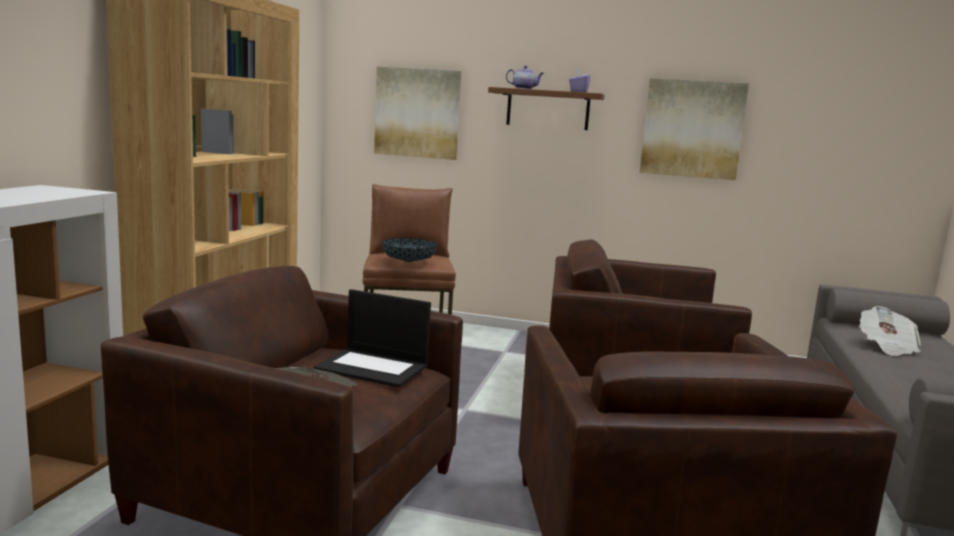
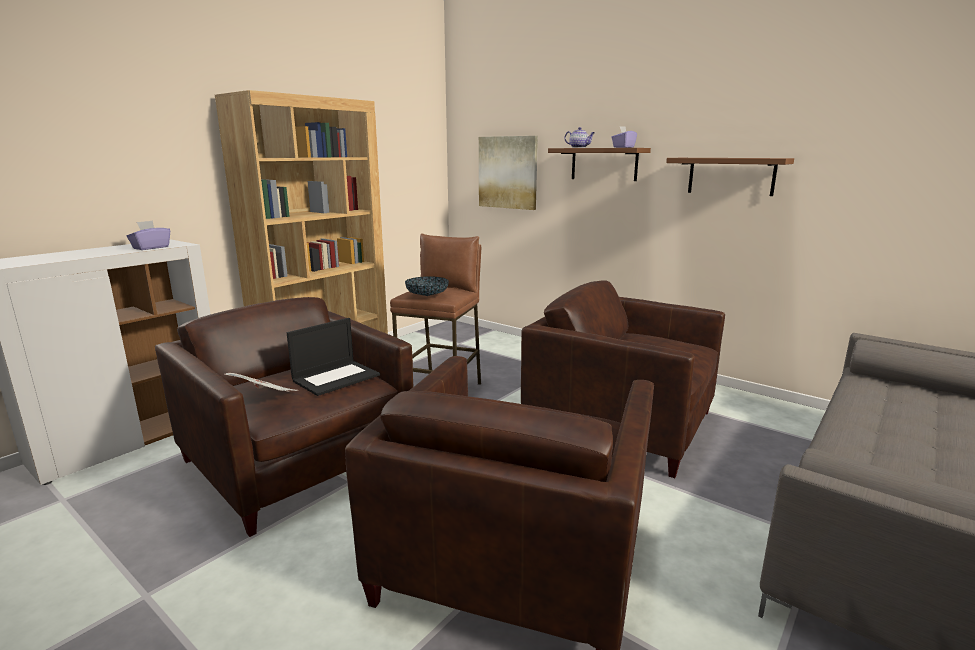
camera: 25 degrees right, 5 degrees up
laptop [314,289,431,388] -> laptop turned 90 degrees counterclockwise [287,318,380,396]
picture [640,78,749,180] -> brown shelf [666,158,794,196]
newspaper [859,306,921,356] -> none
none -> purple tissue box [126,220,170,250]

